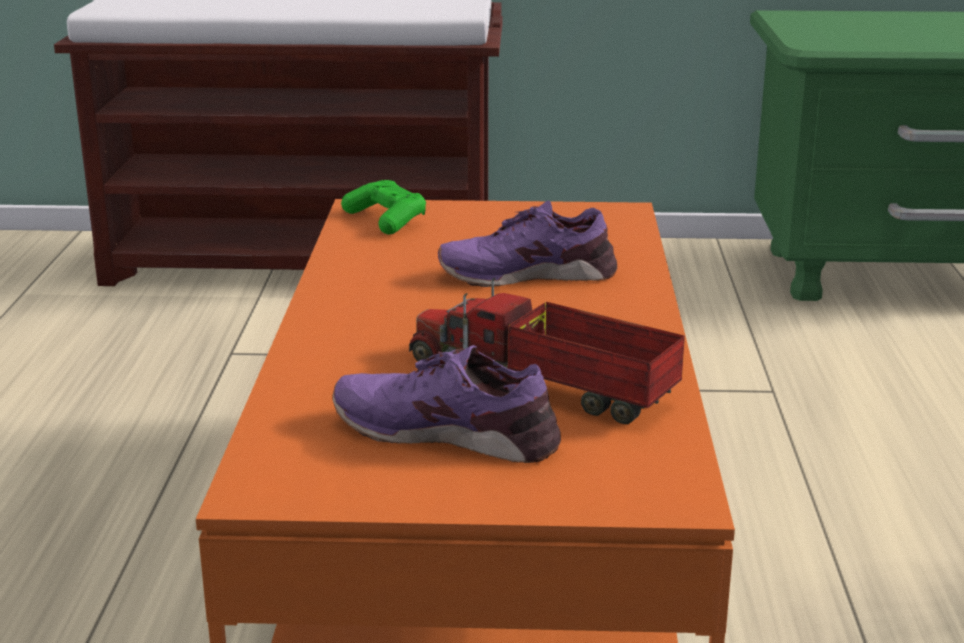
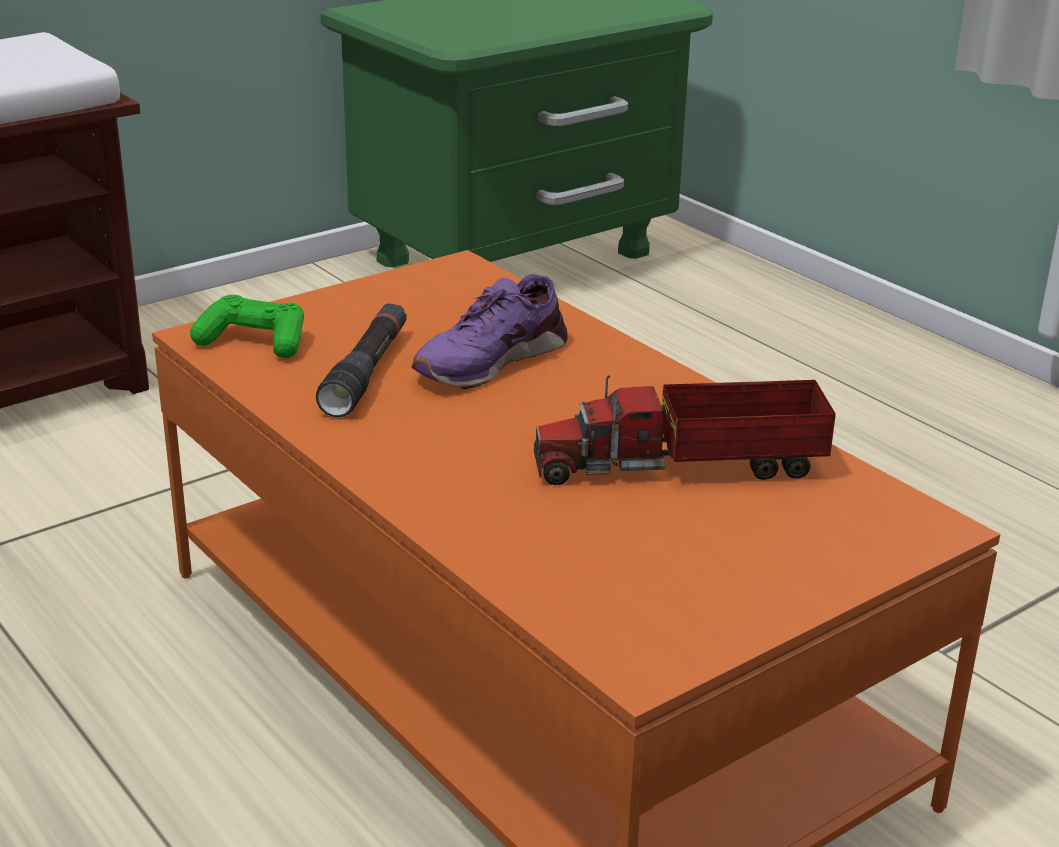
camera: 40 degrees left, 5 degrees up
purple shoe [333,345,561,463] -> none
none -> black flashlight [316,303,407,417]

